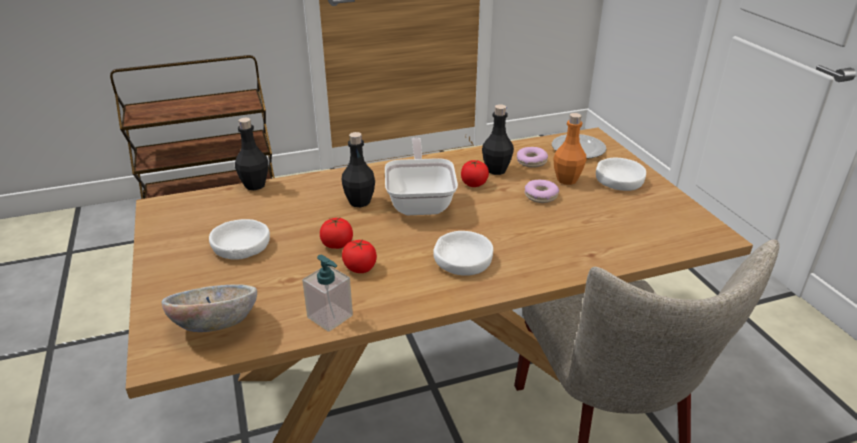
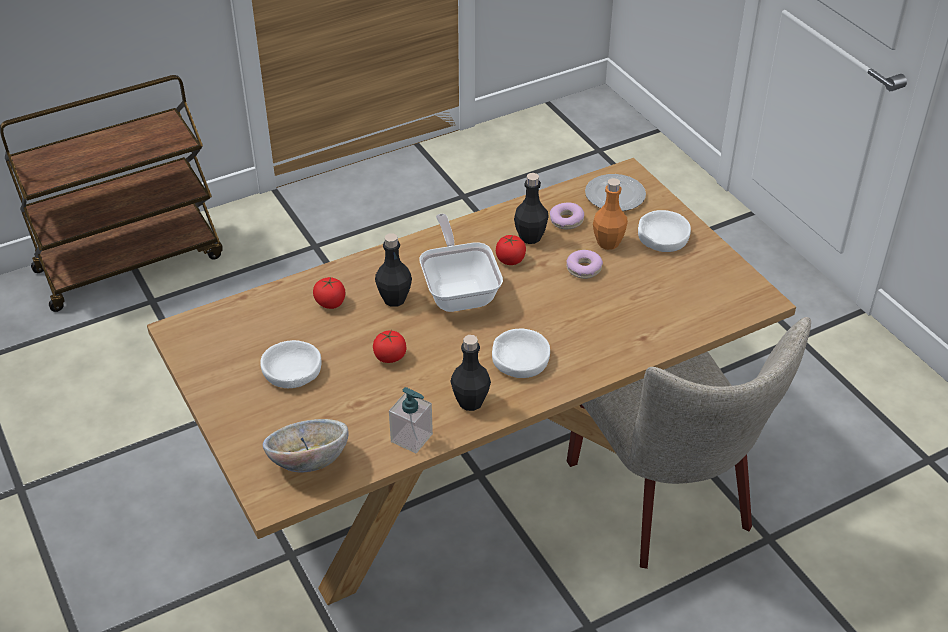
camera: 10 degrees left, 10 degrees up
black bottle [235,118,268,190] -> black bottle moved to [451,335,491,411]
tomato [342,240,377,273] -> tomato moved to [313,277,345,309]

